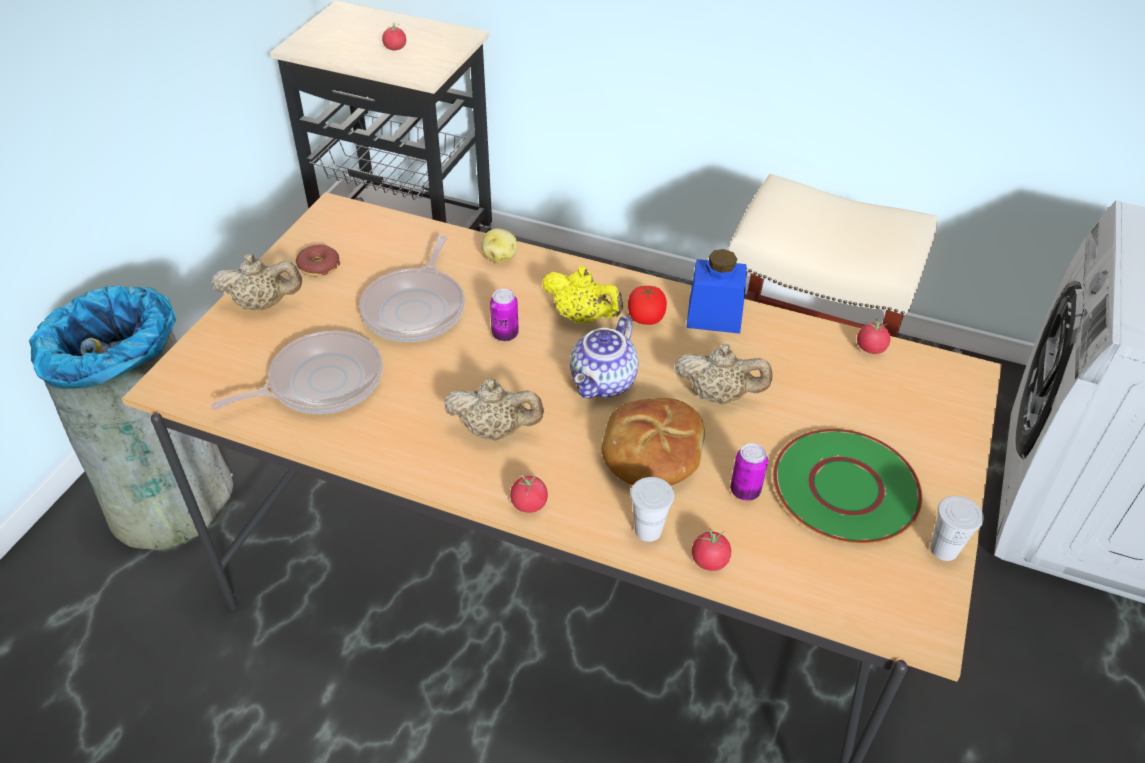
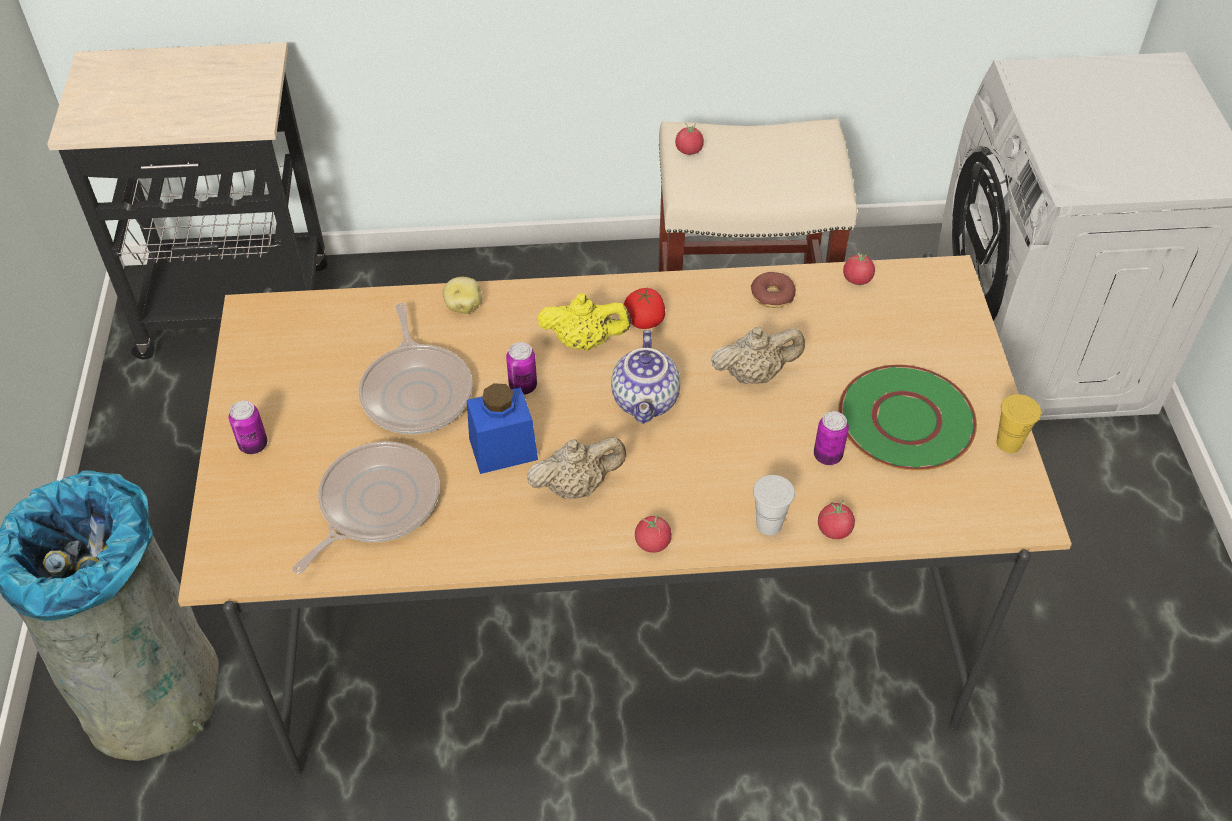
camera: 25 degrees left, 5 degrees up
beige teapot [211,254,302,310] -> can [229,401,267,454]
donut [296,244,340,276] -> donut moved to [751,272,796,308]
tomato [382,23,406,50] -> tomato moved to [675,123,704,155]
bread [602,398,705,485] -> none
blue jar [686,249,747,334] -> blue jar moved to [467,383,538,474]
white cup [930,496,984,561] -> yellow cup [997,394,1041,453]

